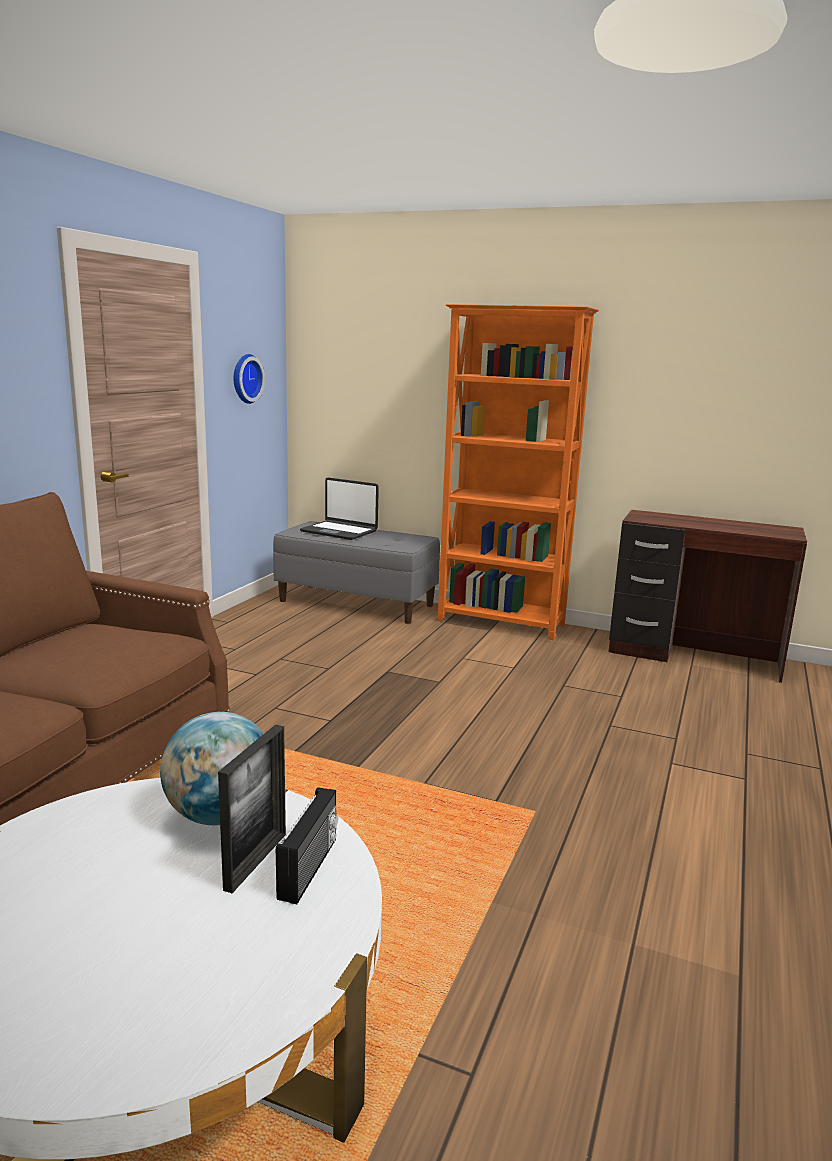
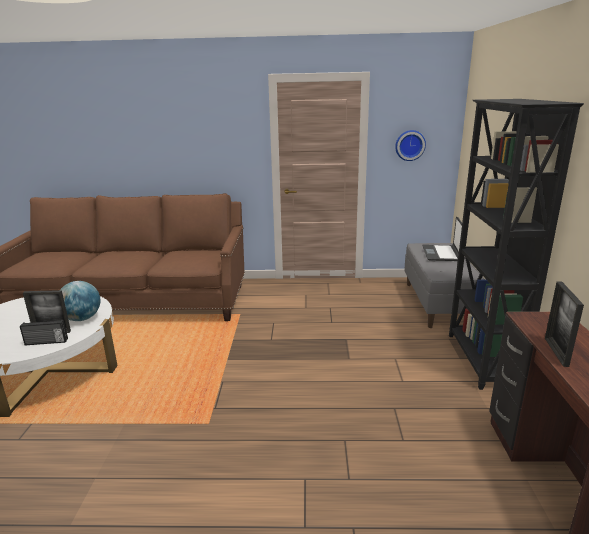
camera: 70 degrees right, 5 degrees up
orange bookcase [438,304,599,640] -> black bookcase [449,99,584,390]
none -> picture frame [545,281,584,367]

